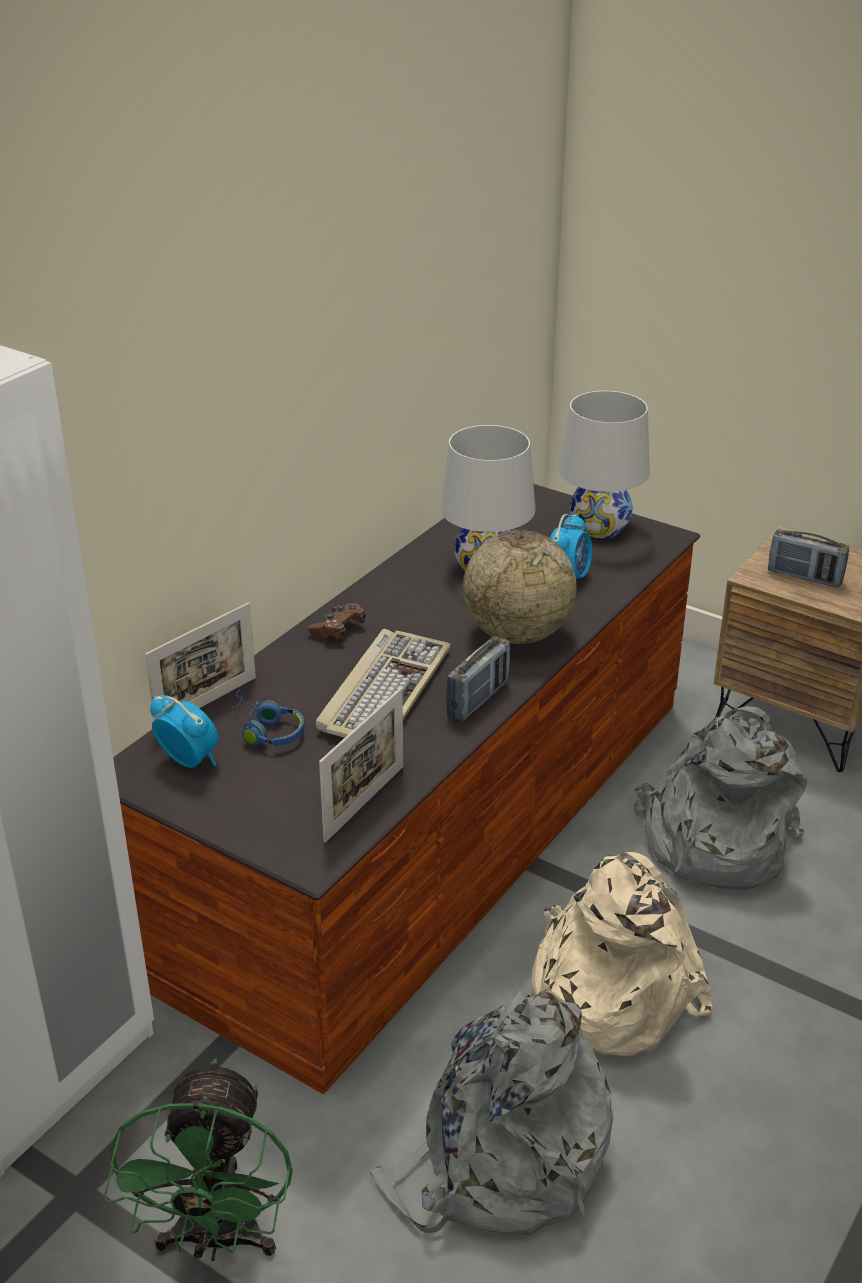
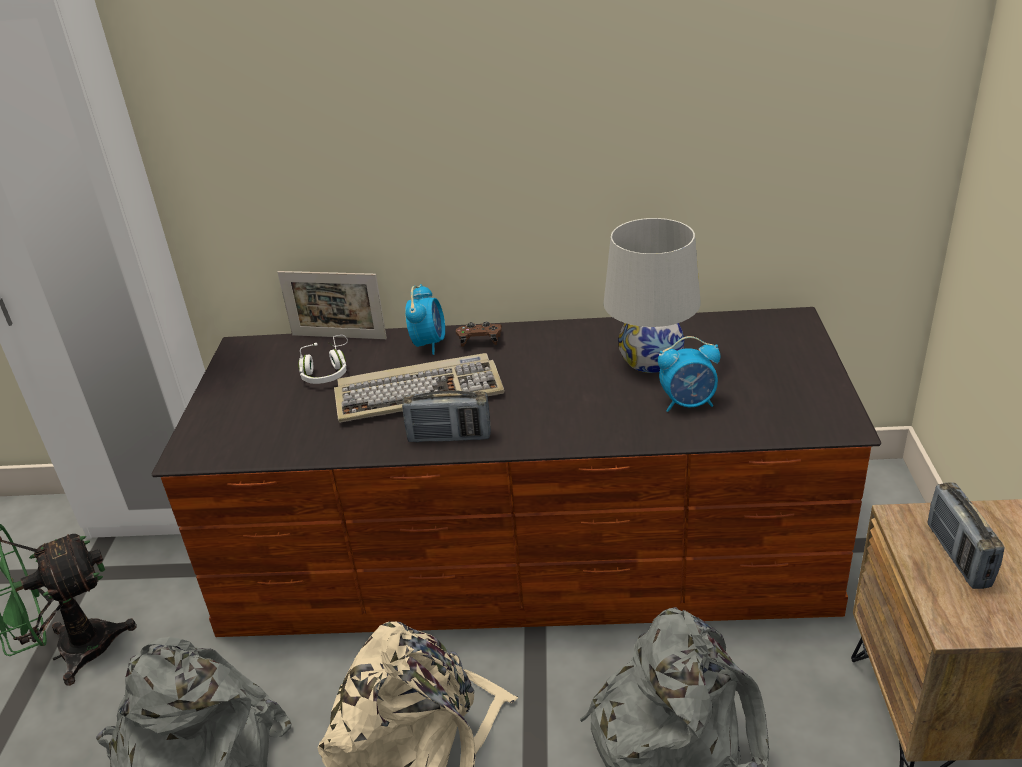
camera: 60 degrees right, 0 degrees up
alarm clock [150,695,219,768] -> alarm clock moved to [405,284,445,355]
blue headphones [232,689,305,746] -> white headphones [298,335,348,384]
picture frame [319,688,403,843] -> none
globe [463,530,576,644] -> none
white table lamp [559,391,650,538] -> none

